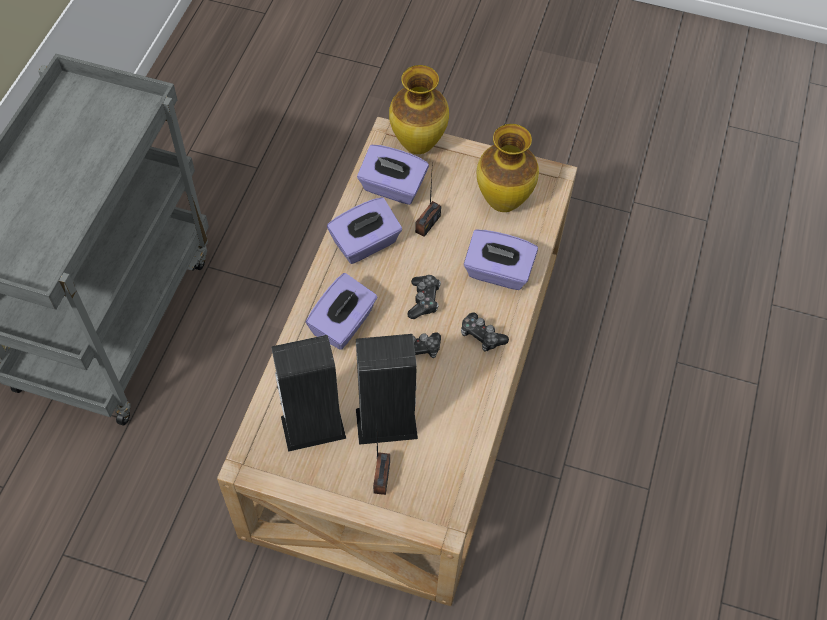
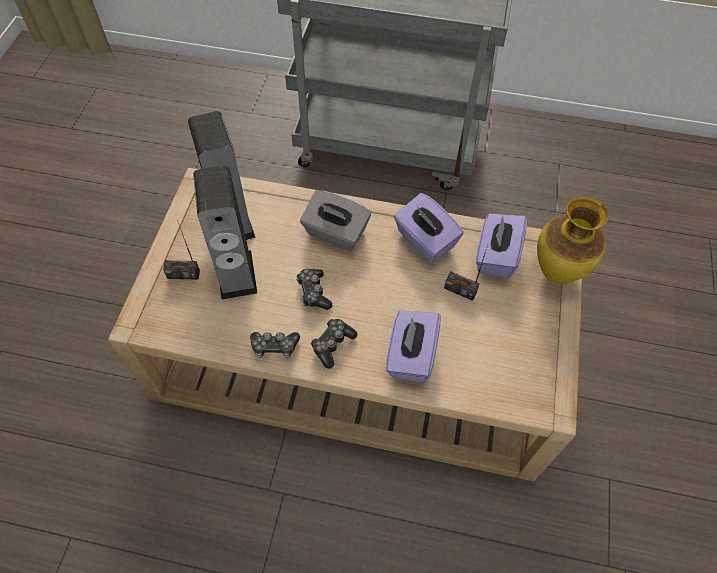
camera: 85 degrees right, 0 degrees up
purple tissue box [306,273,378,350] -> grey tissue box [300,190,371,251]
game controller [407,275,441,319] -> game controller moved to [250,332,300,358]
vase [477,124,539,212] -> none

